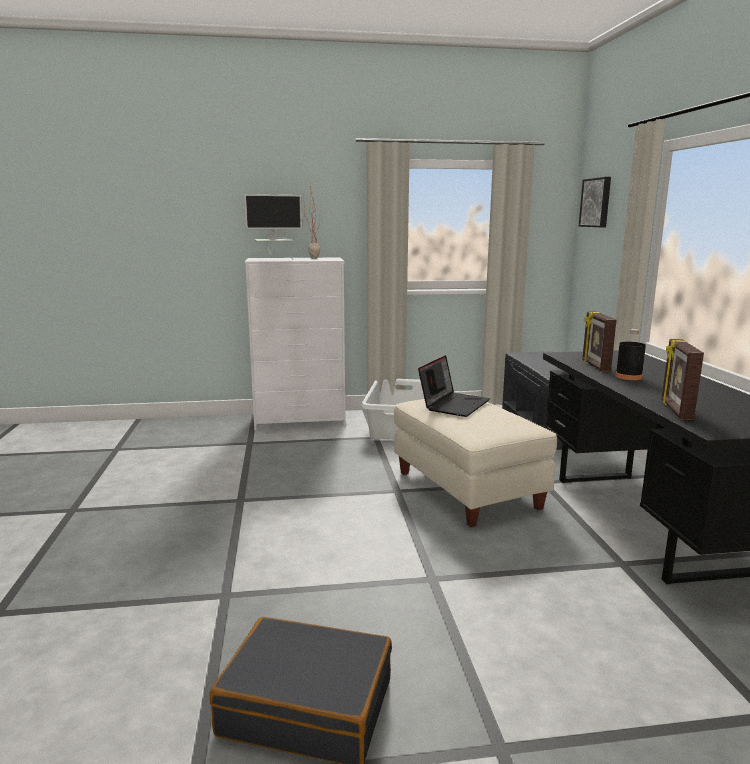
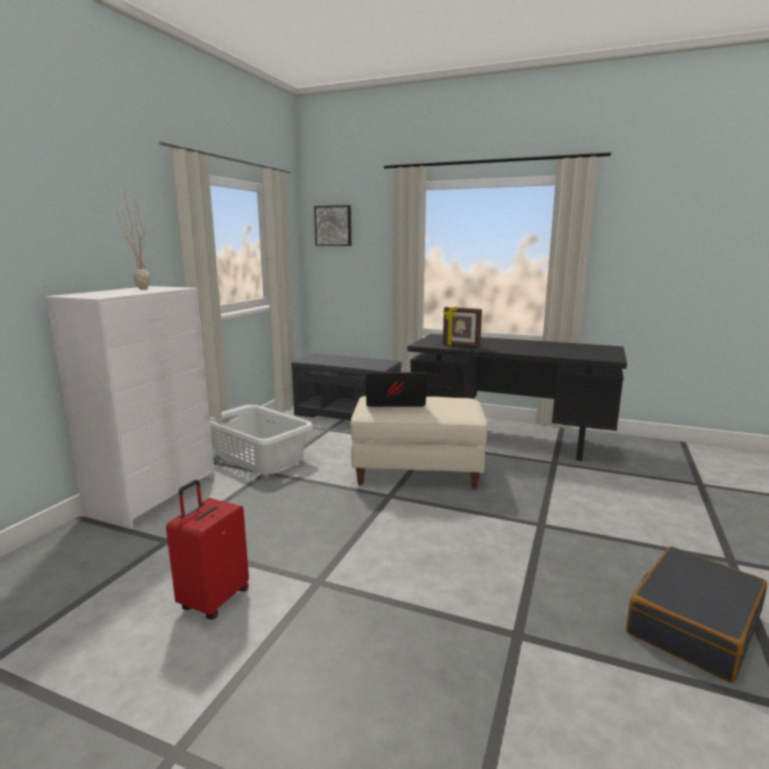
camera: 60 degrees left, 0 degrees up
monitor [244,194,303,259] -> none
laptop [418,355,490,417] -> laptop turned 60 degrees counterclockwise [366,372,427,407]
black bottle [616,329,646,380] -> none
picture frame [662,339,704,420] -> none
none -> red suitcase [166,480,249,619]

